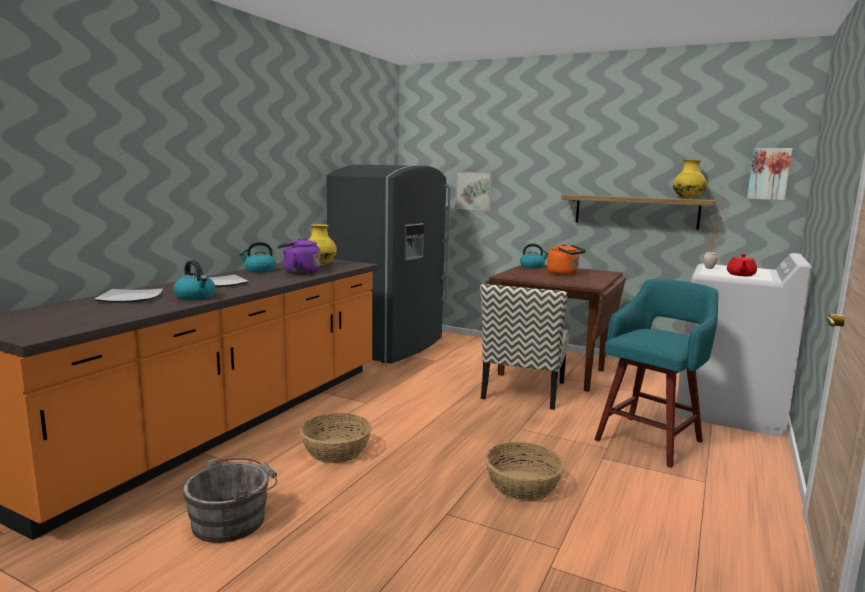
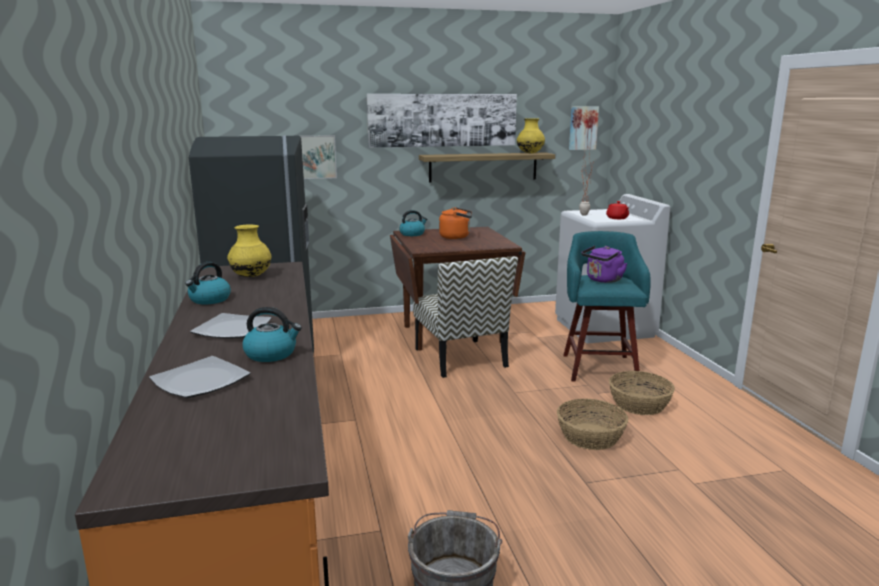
camera: 40 degrees left, 5 degrees up
purple kettle [277,237,321,274] -> purple kettle moved to [581,246,628,283]
basket [300,413,372,463] -> basket moved to [609,371,675,415]
none -> picture [367,94,517,148]

